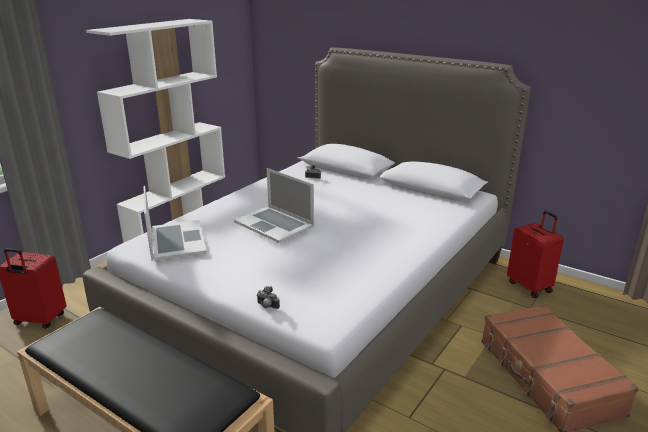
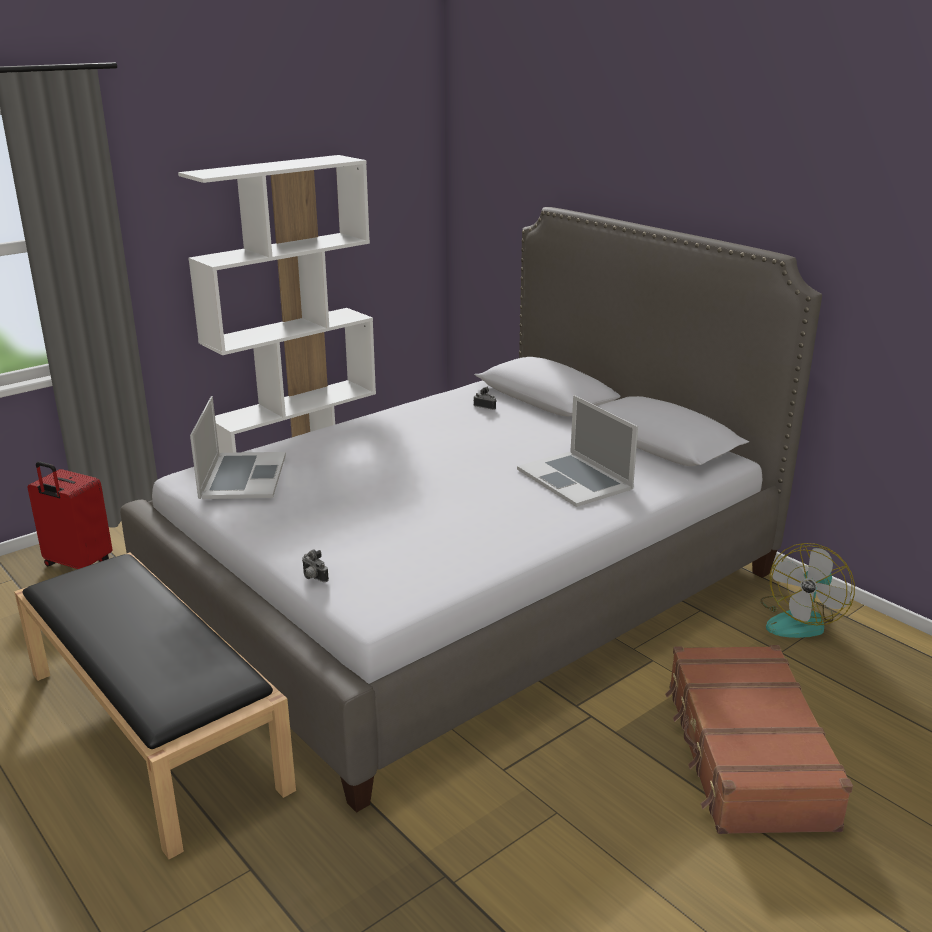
camera: 15 degrees right, 0 degrees up
laptop [234,168,314,243] -> laptop moved to [517,395,638,507]
red suitcase [507,211,564,298] -> fan [760,543,855,638]

